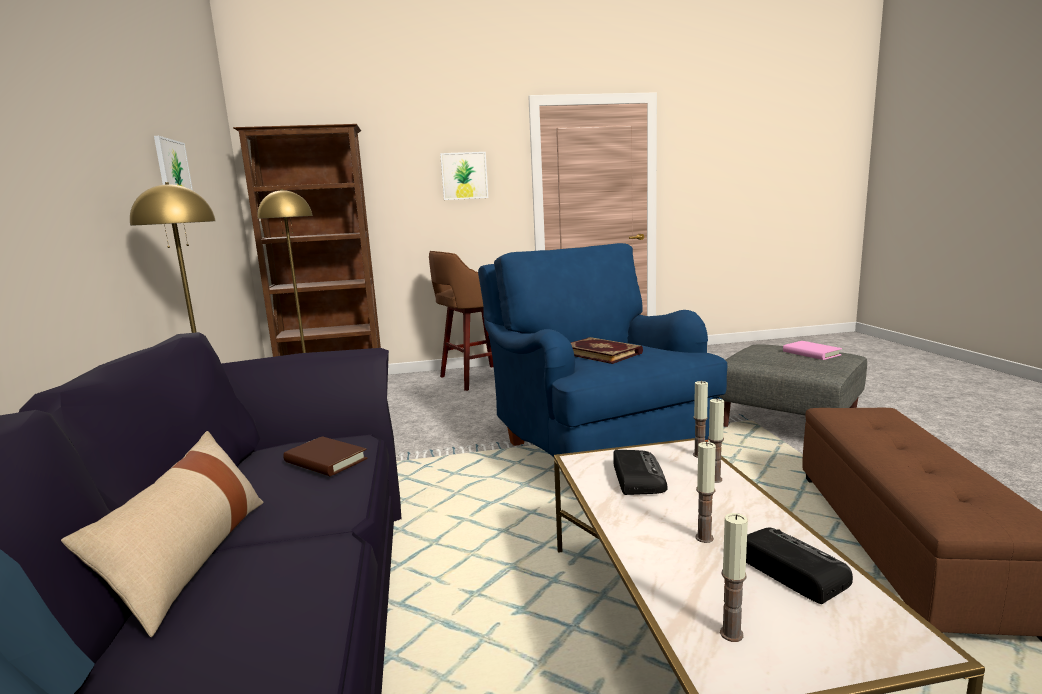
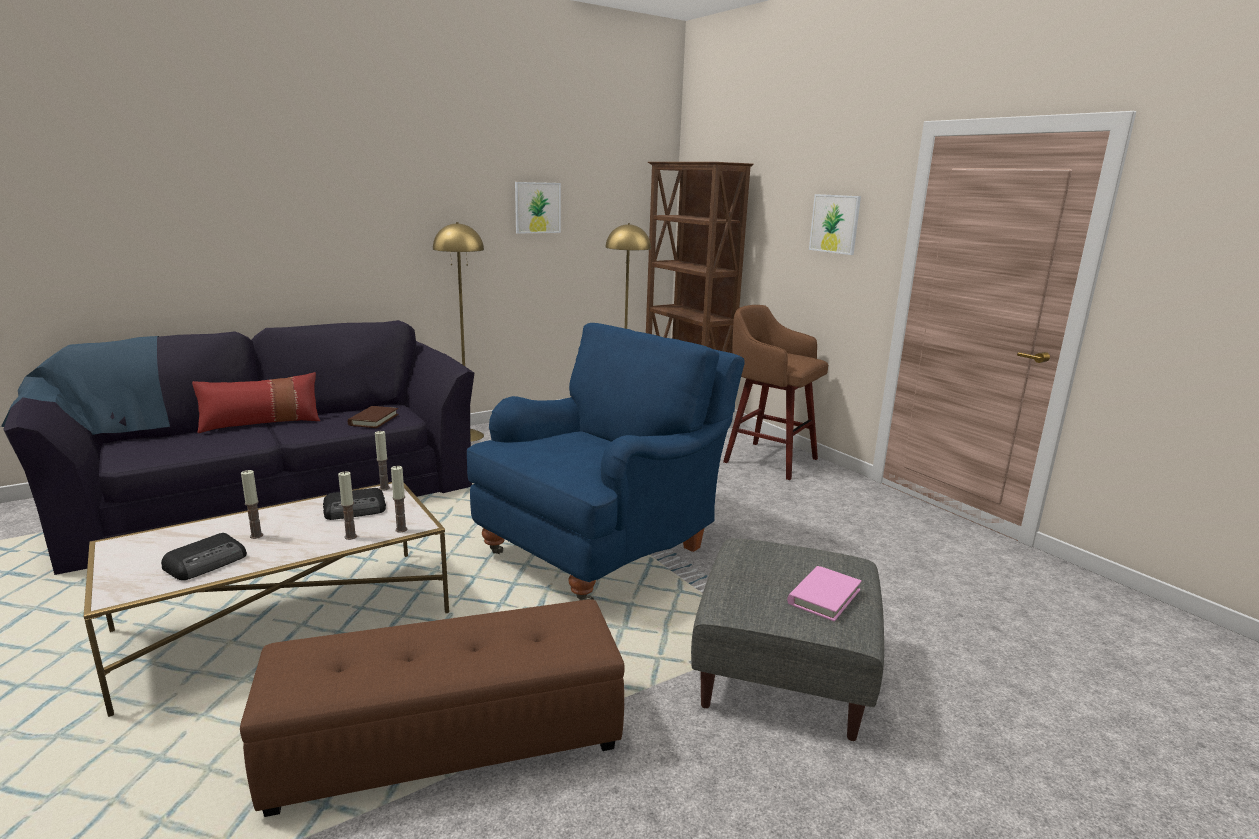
camera: 65 degrees right, 5 degrees up
beige pillow [61,431,264,637] -> red pillow [192,372,320,433]
book [570,337,643,364] -> none
candle [720,513,748,642] -> candle moved to [375,431,390,490]

